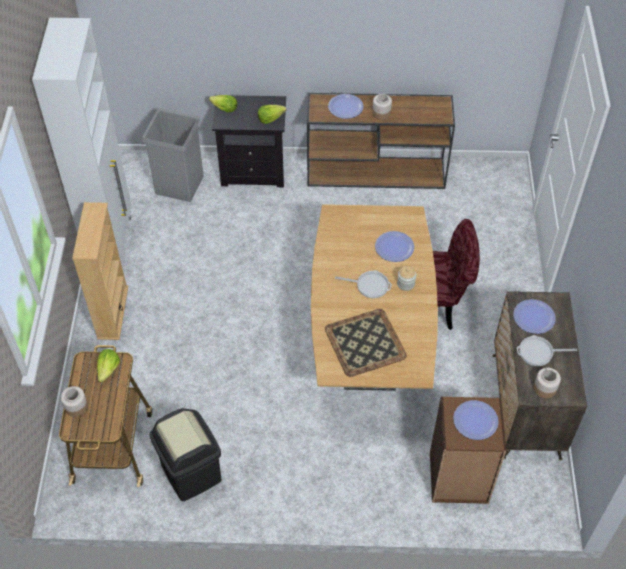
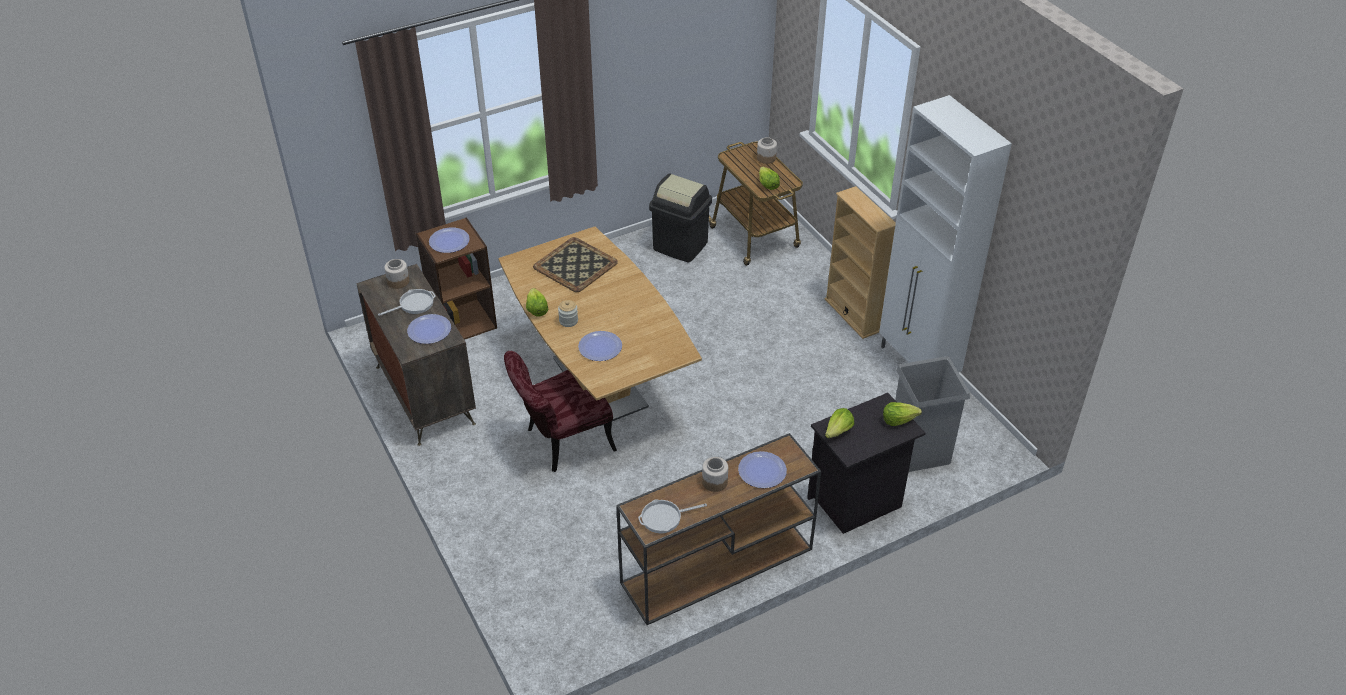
camera: 150 degrees right, 10 degrees down
frying pan [335,270,392,298] -> frying pan moved to [638,499,707,533]
none -> lettuce [526,288,548,316]

